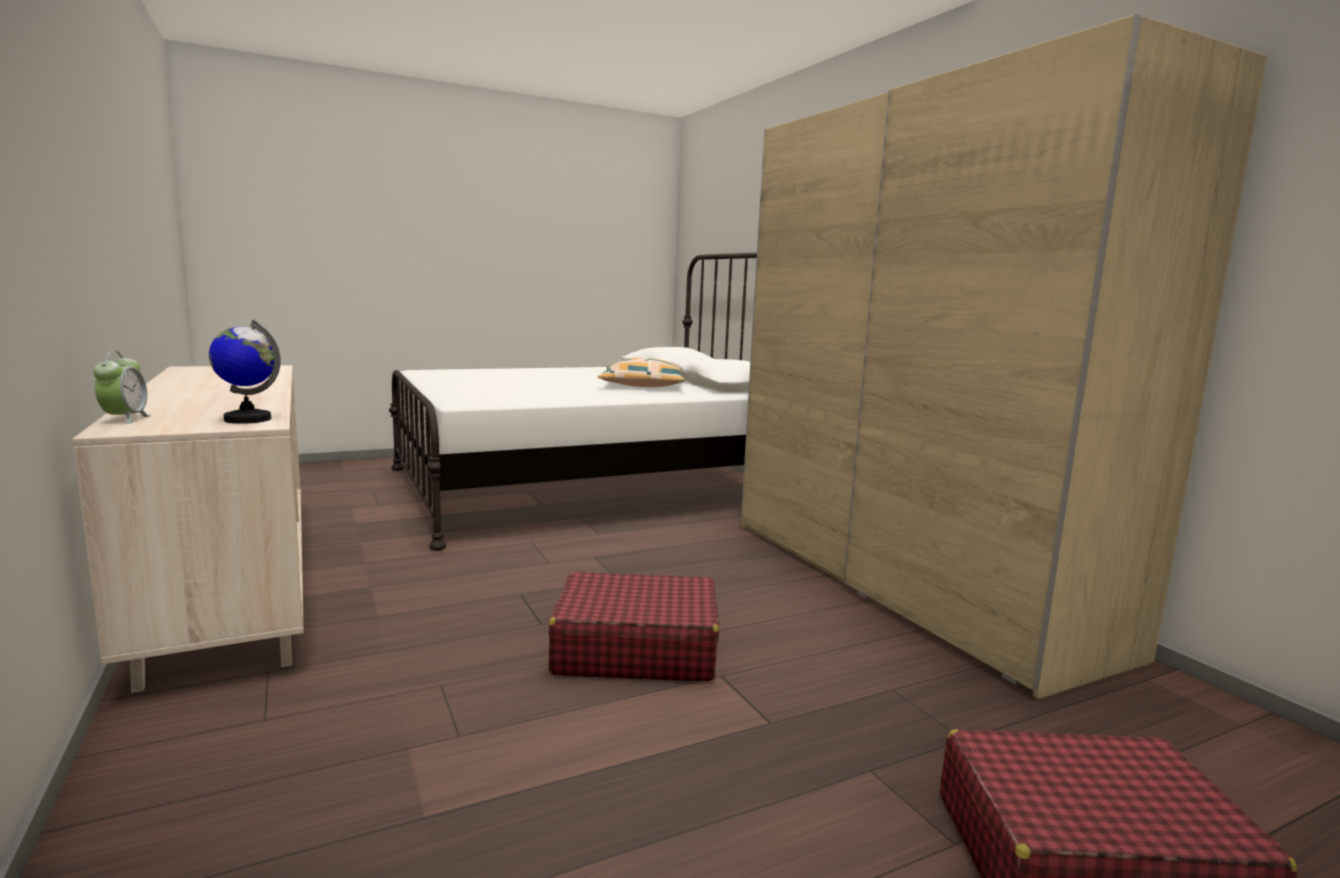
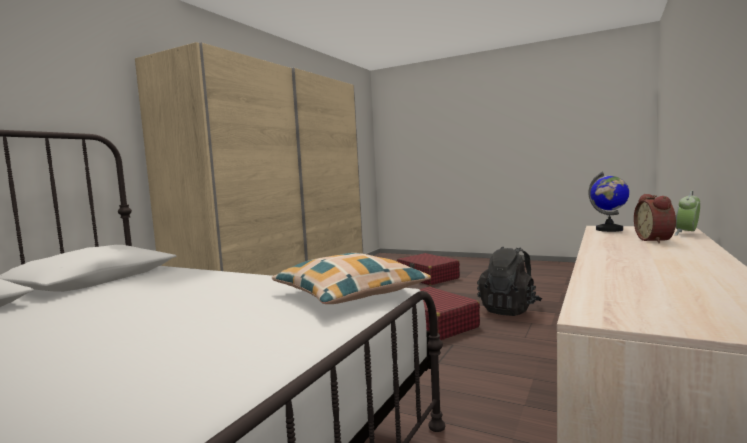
camera: 125 degrees left, 5 degrees down
pillow [598,357,685,387] -> pillow moved to [271,253,431,304]
none -> black backpack [477,247,542,316]
none -> alarm clock [634,194,676,243]

